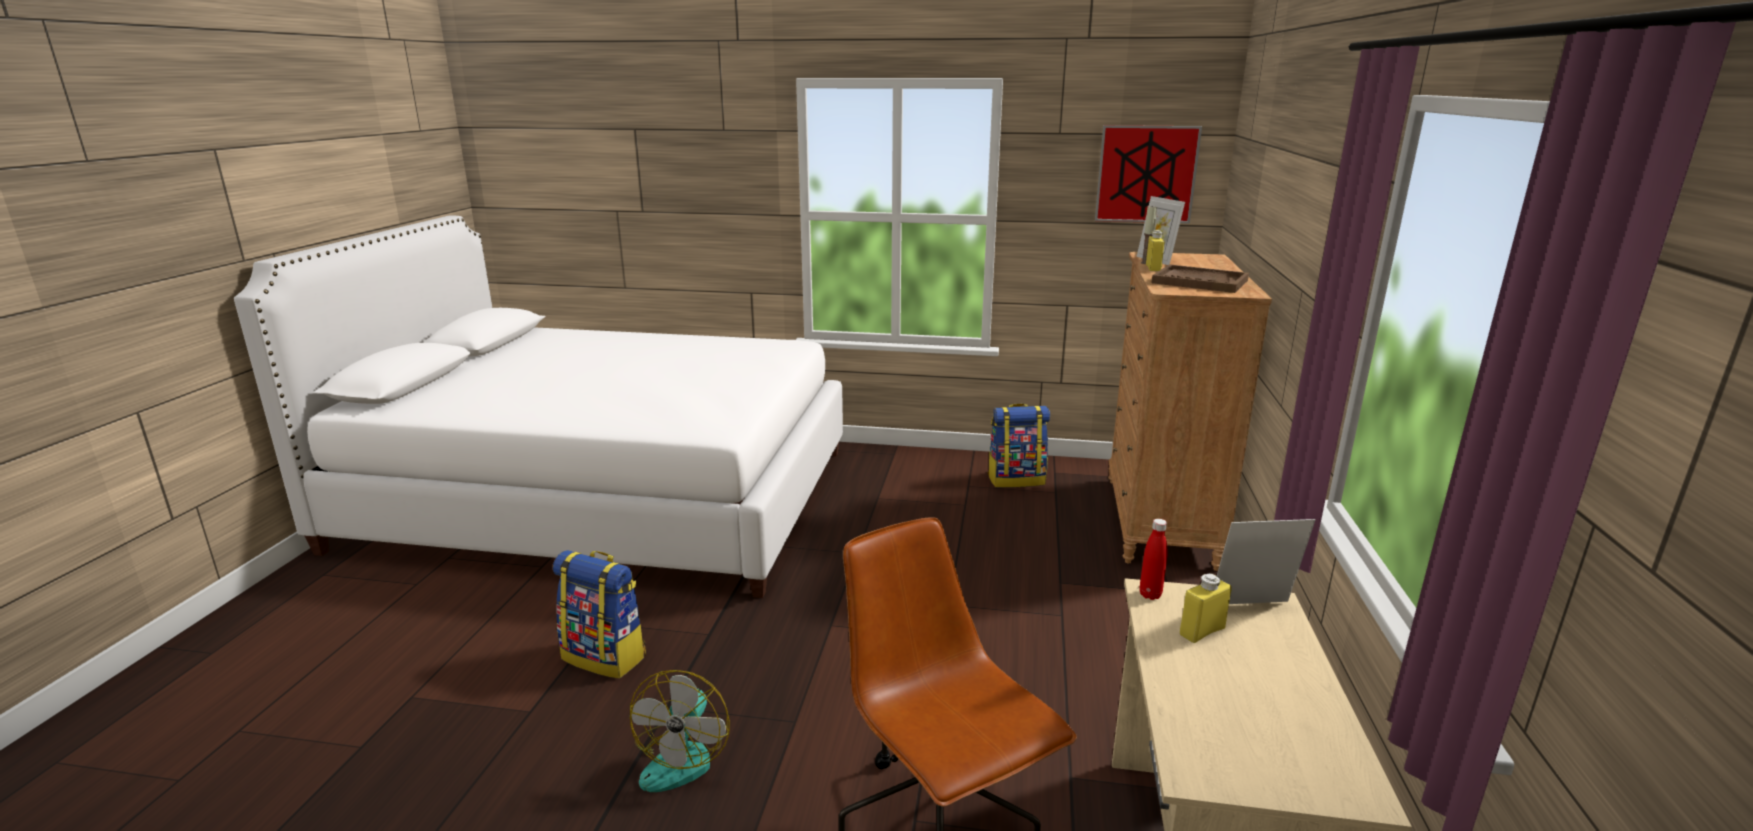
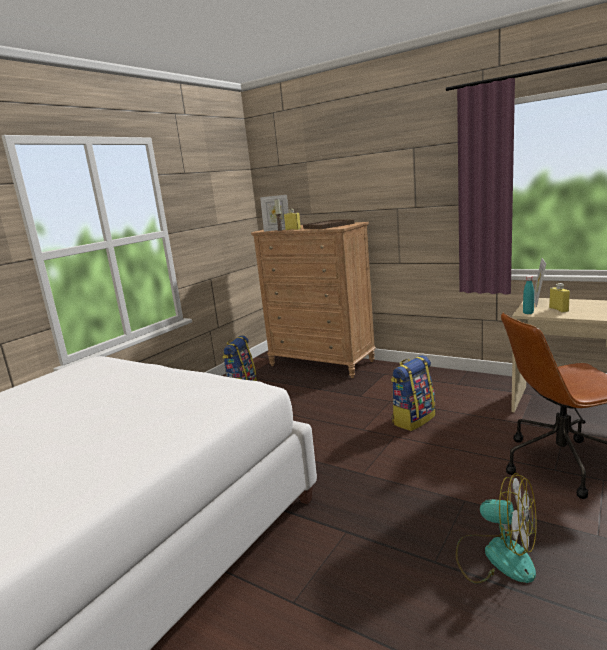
camera: 65 degrees left, 5 degrees down
backpack [553,550,646,679] -> backpack moved to [391,355,436,431]
picture [1095,125,1202,224] -> none
red bottle [1139,519,1167,600] -> turquoise bottle [523,276,534,314]

